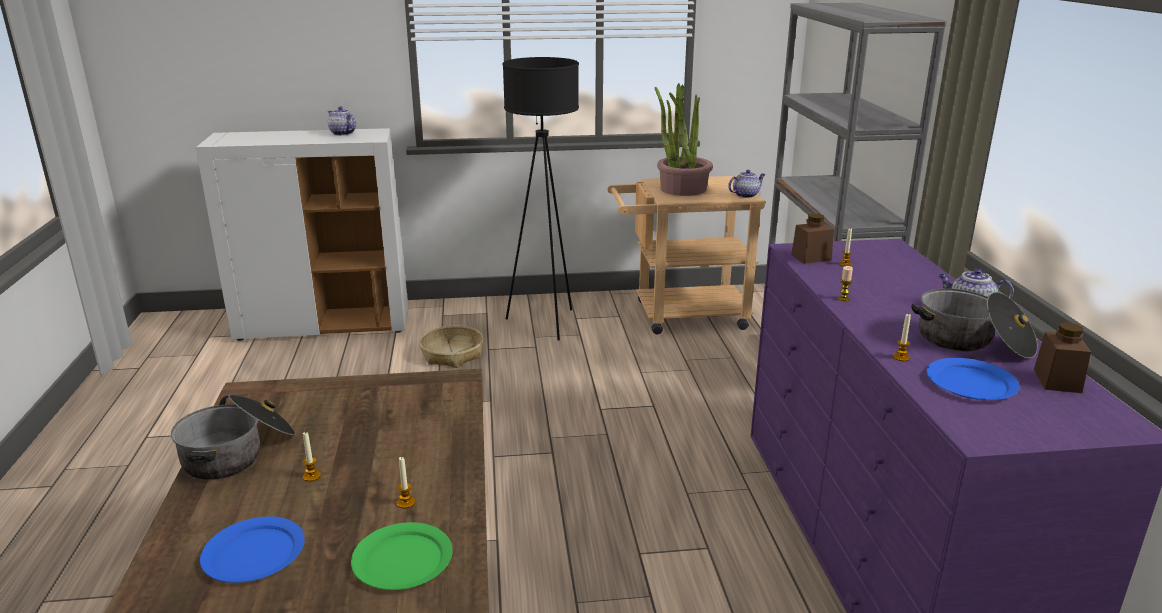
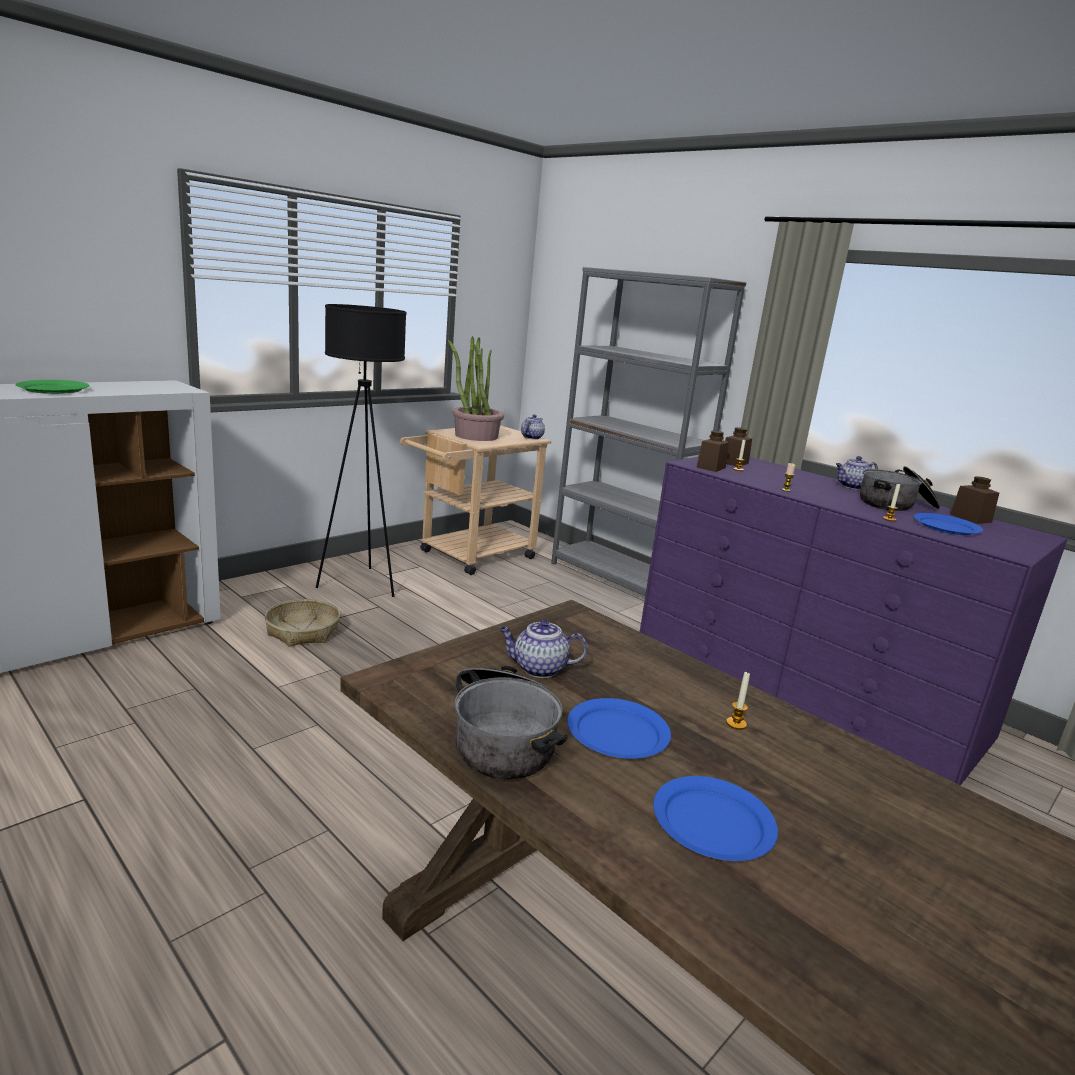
camera: 40 degrees left, 5 degrees down
candle [303,432,321,482] -> blue plate [567,698,671,759]
teapot [328,107,356,136] -> teapot moved to [499,620,588,678]
green plate [351,522,453,590] -> green plate moved to [16,380,90,394]
none -> brown jar [725,427,752,466]

